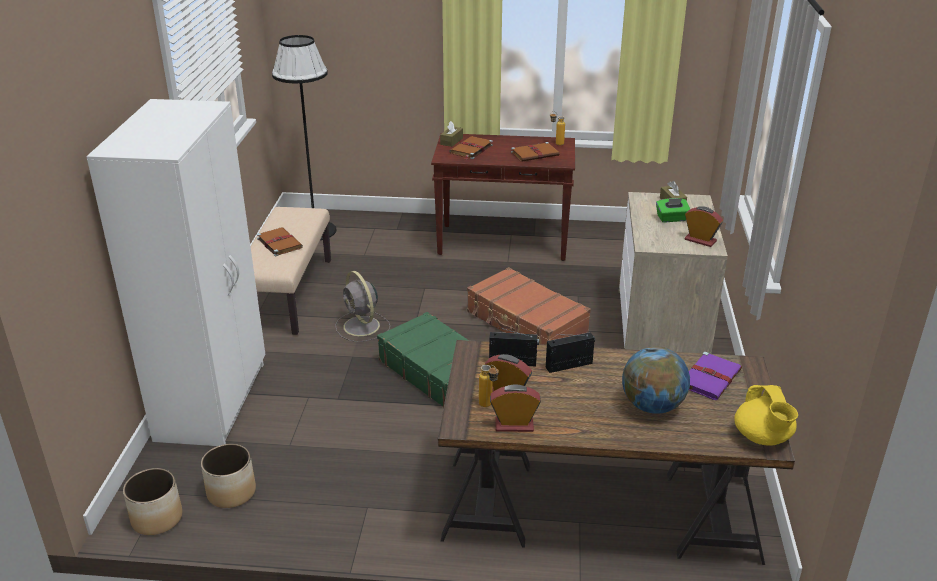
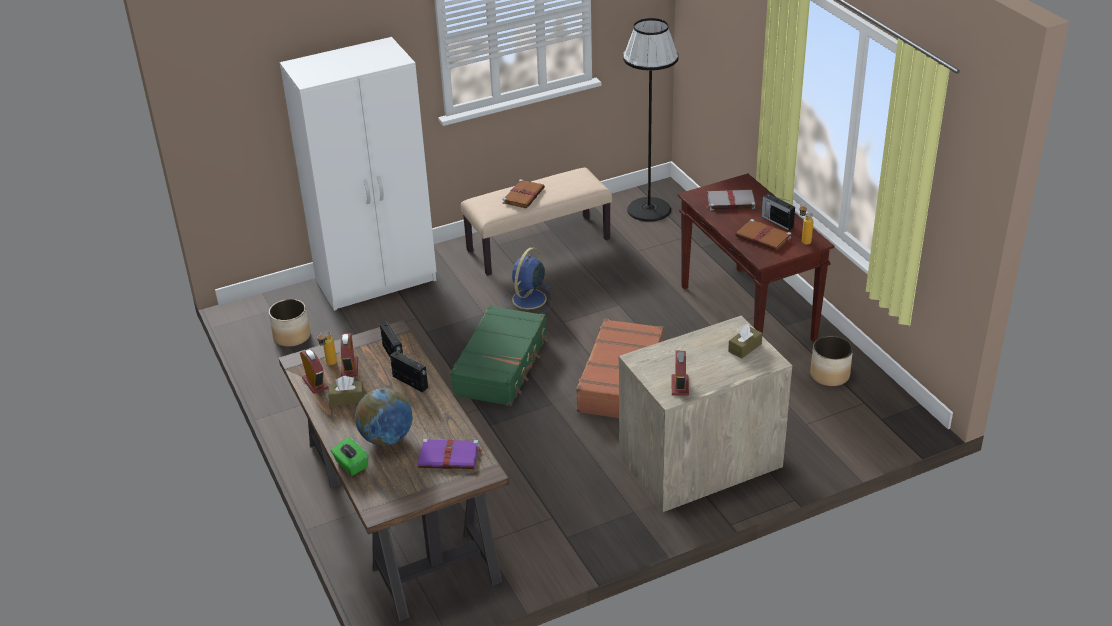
camera: 60 degrees right, 5 degrees up
planter [123,468,182,535] -> planter moved to [810,336,853,386]
grey fan [335,271,390,342] -> blue fan [504,247,552,314]
brown tissue box [440,121,463,147] -> brown tissue box moved to [328,376,364,406]
brown book [449,136,493,159] -> grey book [706,190,755,211]
green tissue box [656,198,690,222] -> green tissue box moved to [331,437,369,476]
yellow teapot [734,385,798,446] -> none
none -> radio [761,194,795,230]

